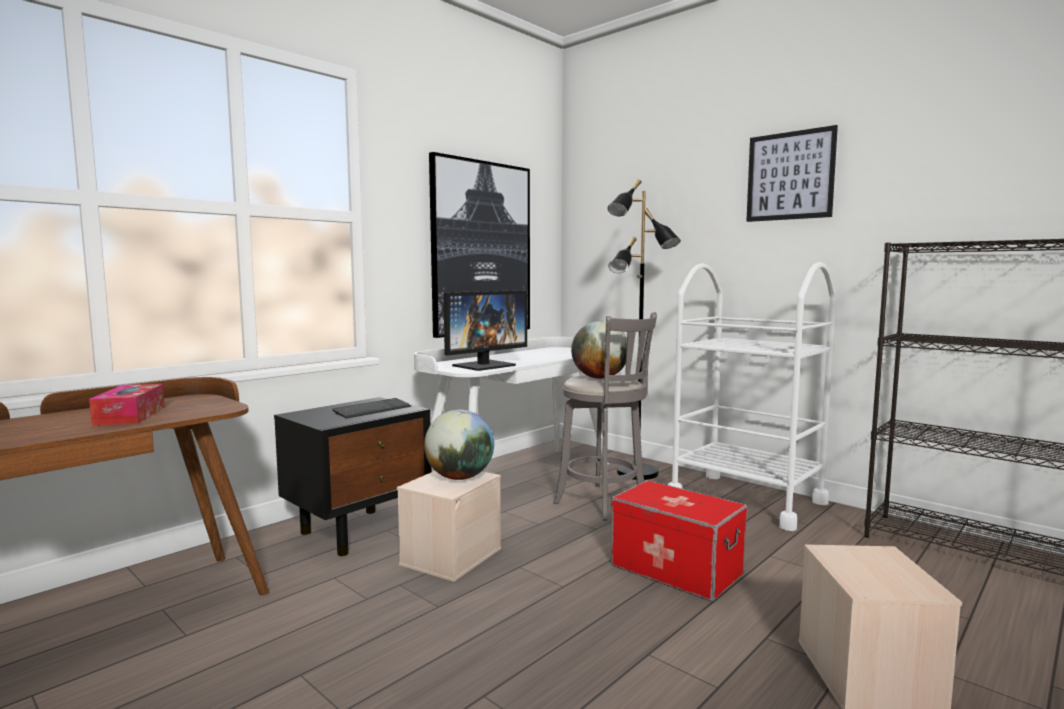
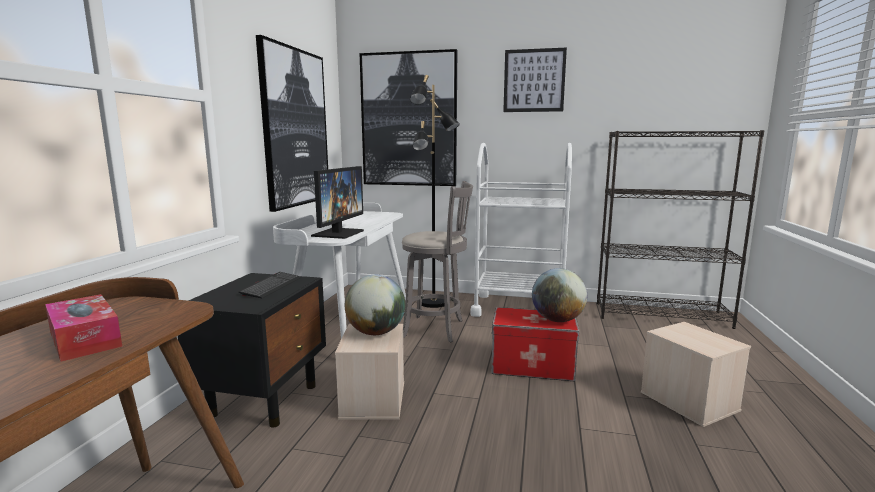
camera: 30 degrees left, 5 degrees up
globe [571,321,627,379] -> globe moved to [532,268,587,322]
none -> picture [360,49,457,186]

